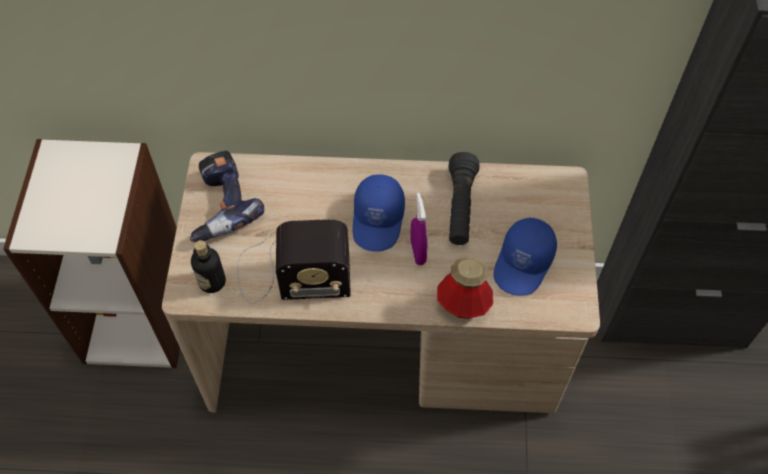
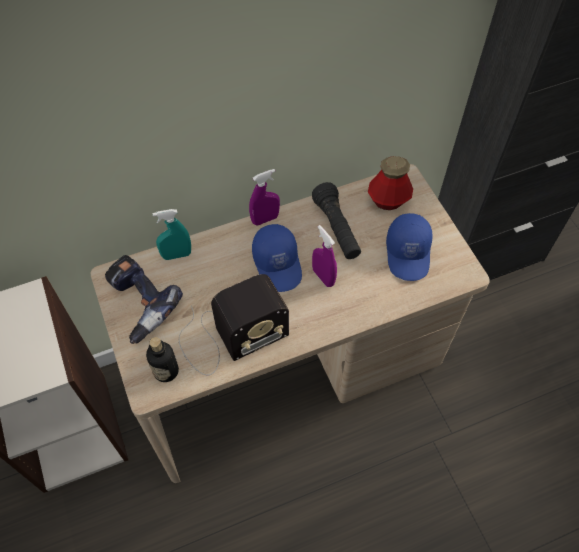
camera: 25 degrees left, 0 degrees up
bottle [437,258,493,319] -> bottle moved to [368,156,413,210]
none -> turquoise spray bottle [152,209,191,260]
none -> purple spray bottle [249,169,280,226]

